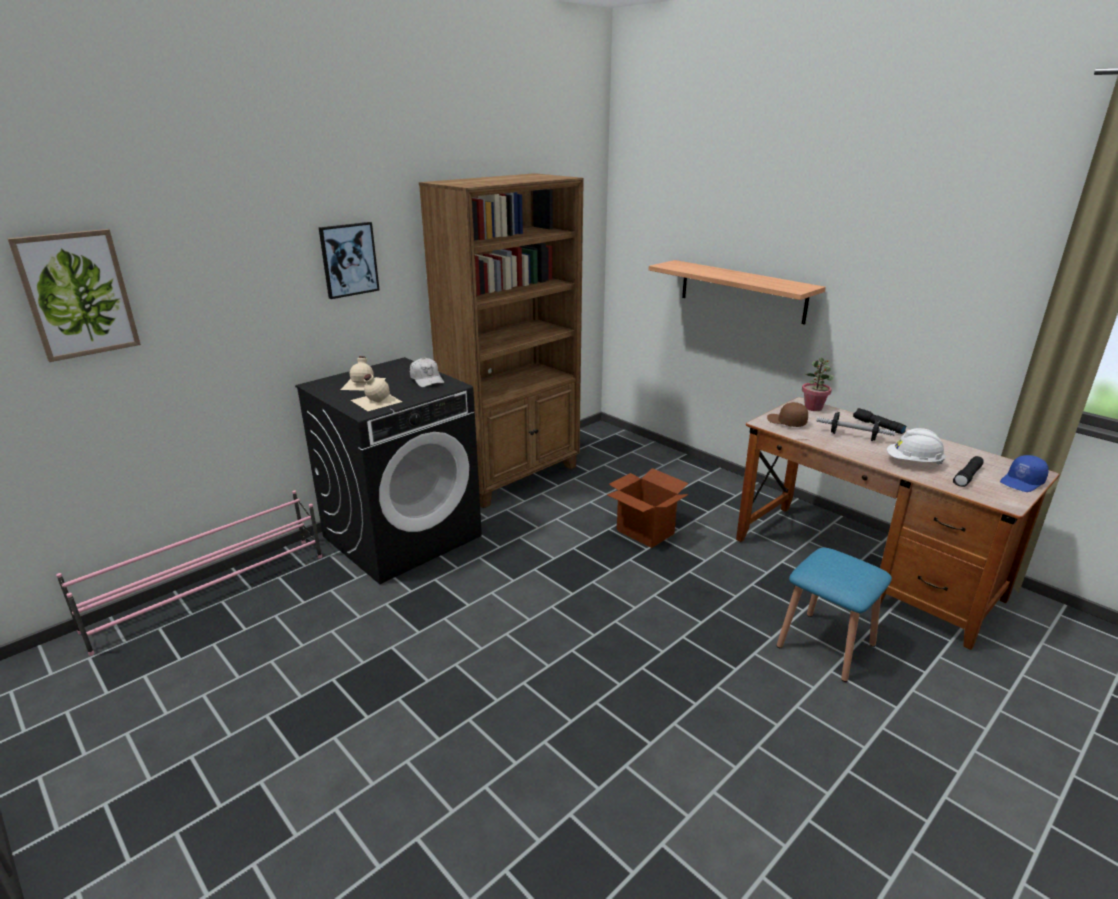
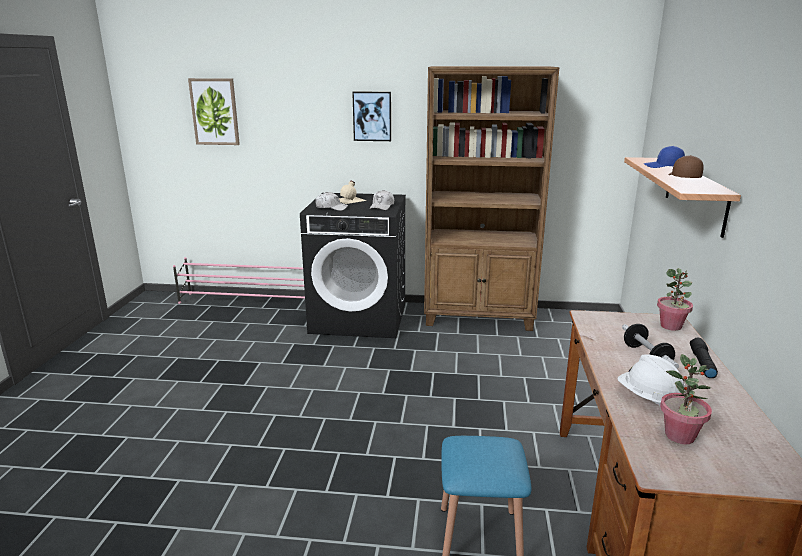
camera: 50 degrees right, 5 degrees down
beige bottle [351,374,402,411] -> white cap [315,192,349,211]
cardboard box [607,468,689,548] -> none
brown cap [767,402,808,427] -> brown cap moved to [668,155,704,178]
black flashlight [953,456,983,487] -> potted plant [660,354,712,444]
blue cap [1000,455,1049,492] -> blue cap moved to [644,146,685,168]

